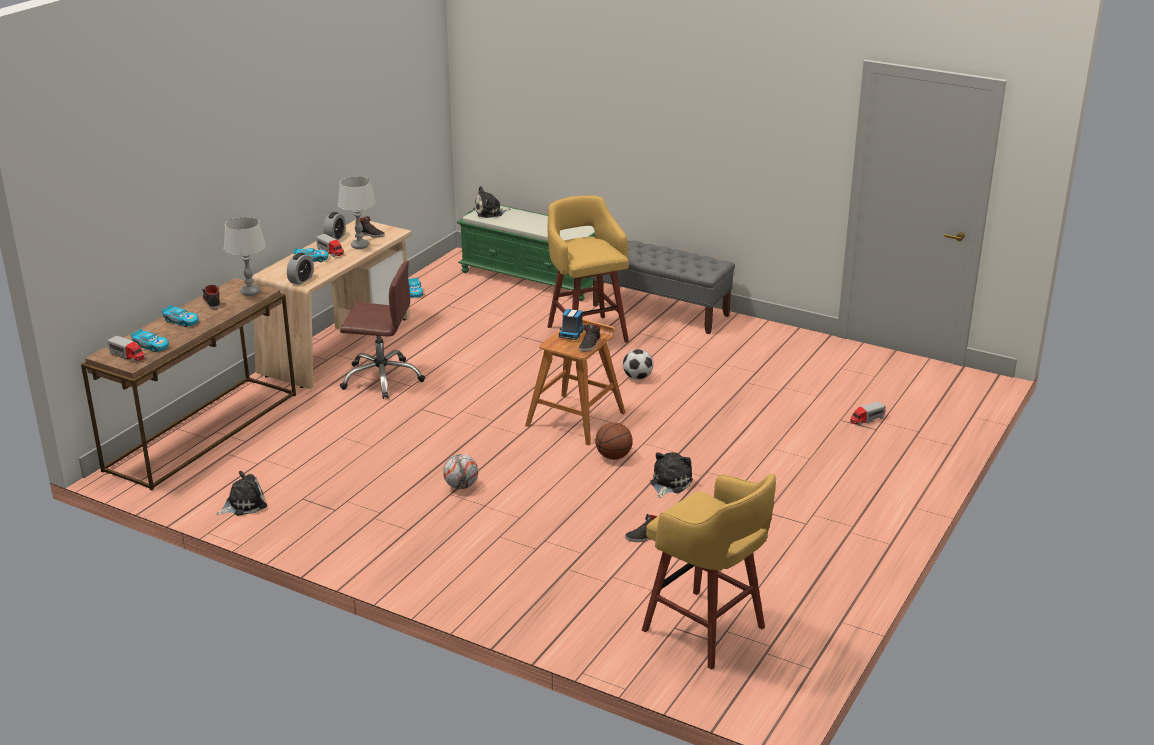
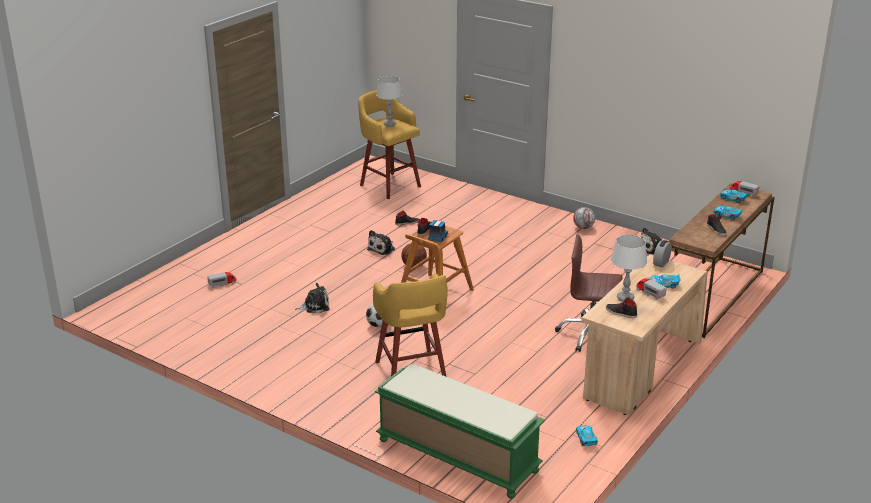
camera: 175 degrees left, 0 degrees up
grey table lamp [224,217,266,296] -> grey table lamp moved to [376,76,403,127]
alarm clock [323,212,346,240] -> none
football [443,454,478,489] -> football moved to [573,207,595,229]
plush toy [474,186,511,218] -> plush toy moved to [295,283,330,313]
grey bench [592,240,735,334] -> none

